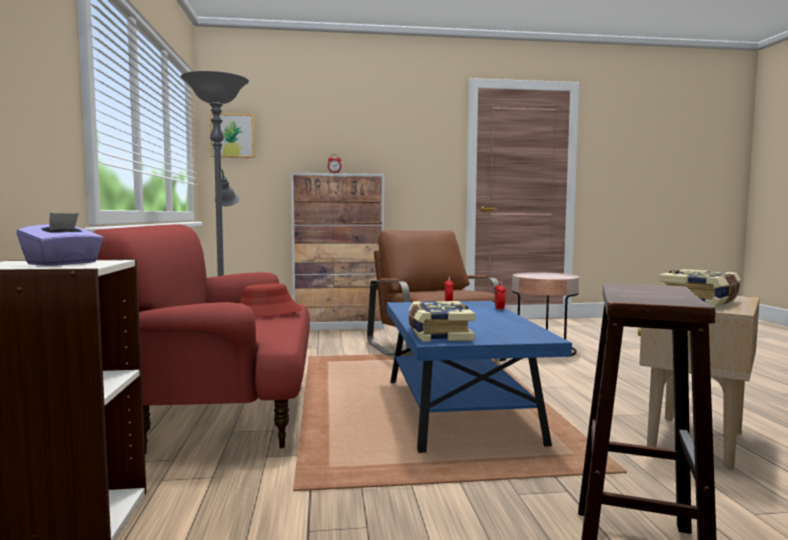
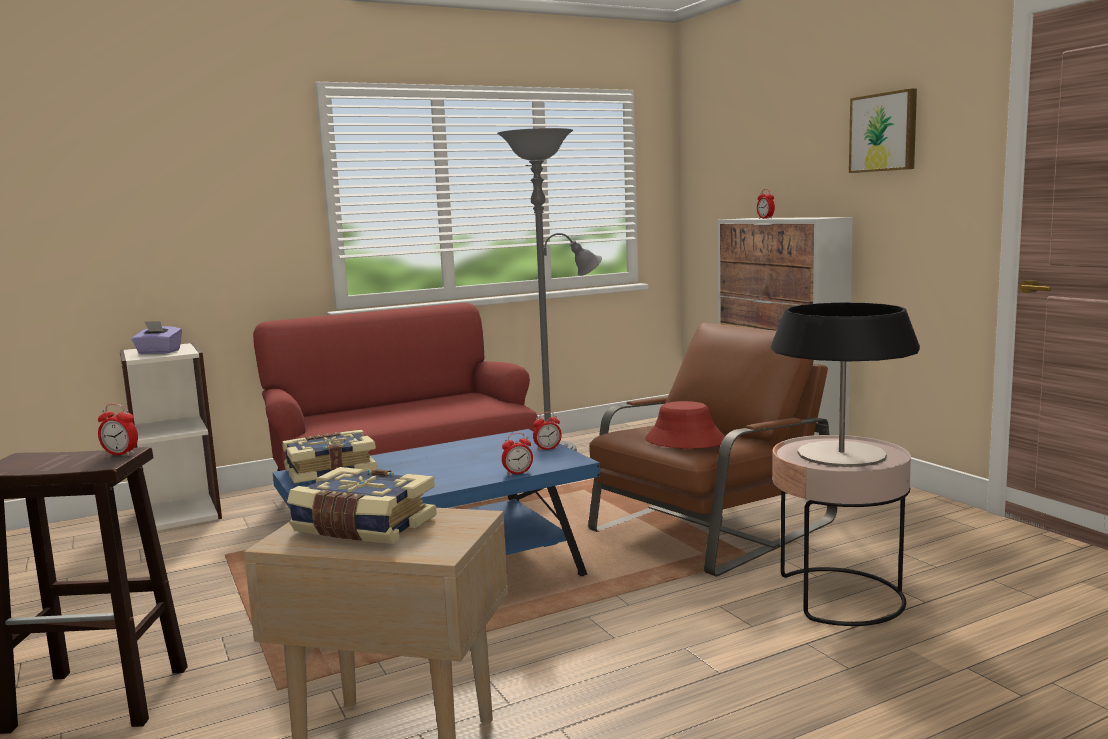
camera: 70 degrees right, 5 degrees up
picture [210,113,255,158] -> picture moved to [849,88,917,173]
red hat [240,283,302,317] -> red hat moved to [645,401,725,448]
none -> alarm clock [98,404,138,456]
none -> table lamp [771,303,920,467]

